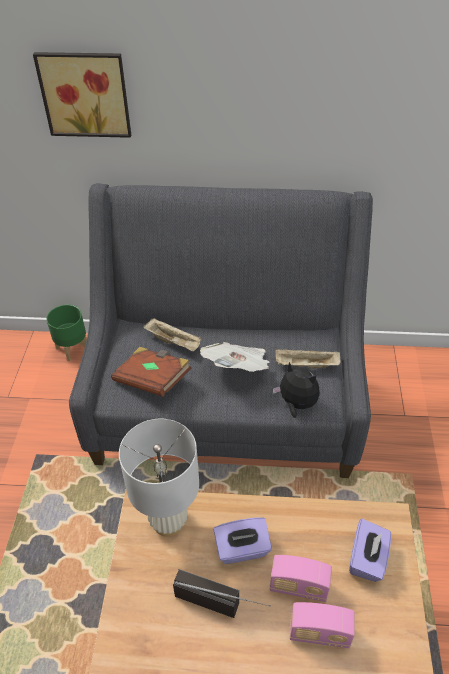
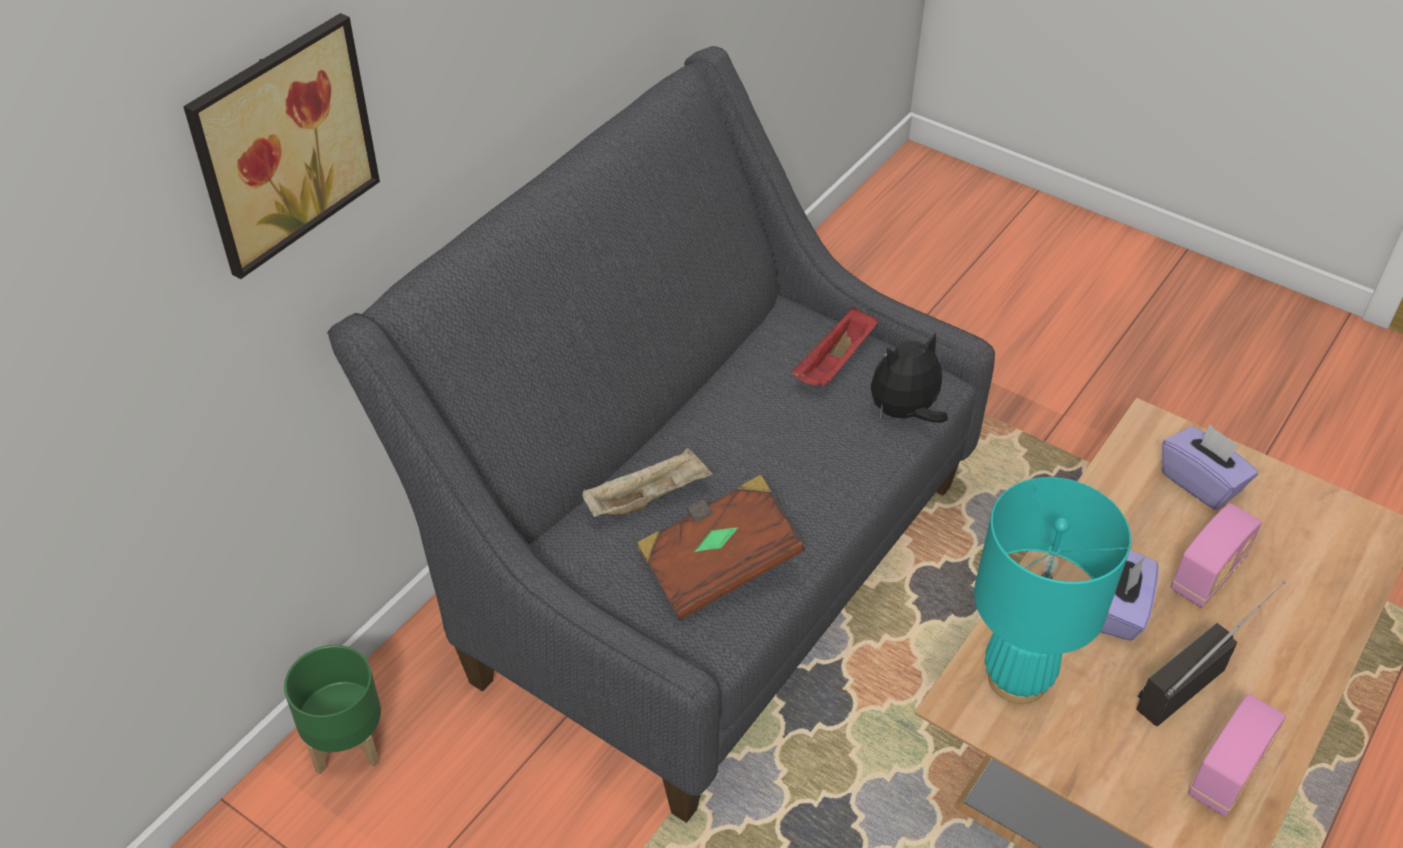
camera: 60 degrees left, 0 degrees up
white table lamp [119,419,199,537] -> turquoise table lamp [974,477,1131,704]
newspaper [200,342,269,372] -> none
beige tray [275,349,341,369] -> red tray [791,307,878,387]
radio [290,602,355,648] -> radio moved to [1189,694,1286,816]

